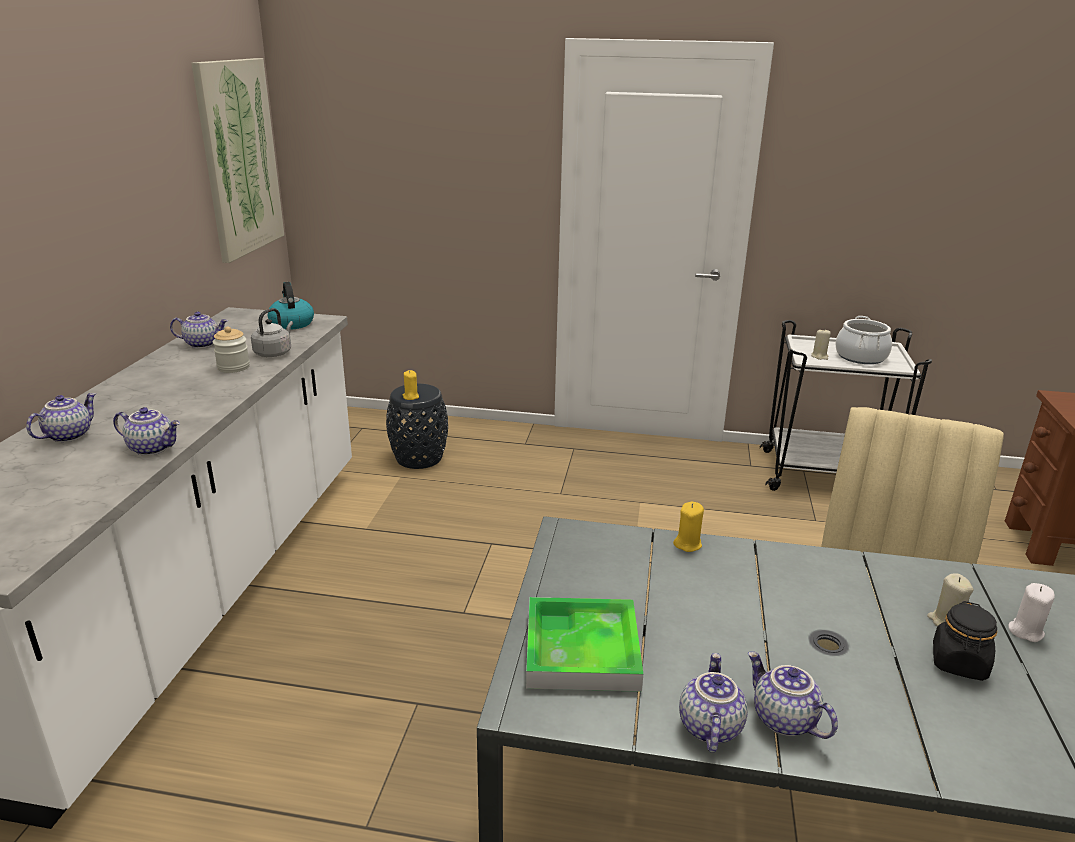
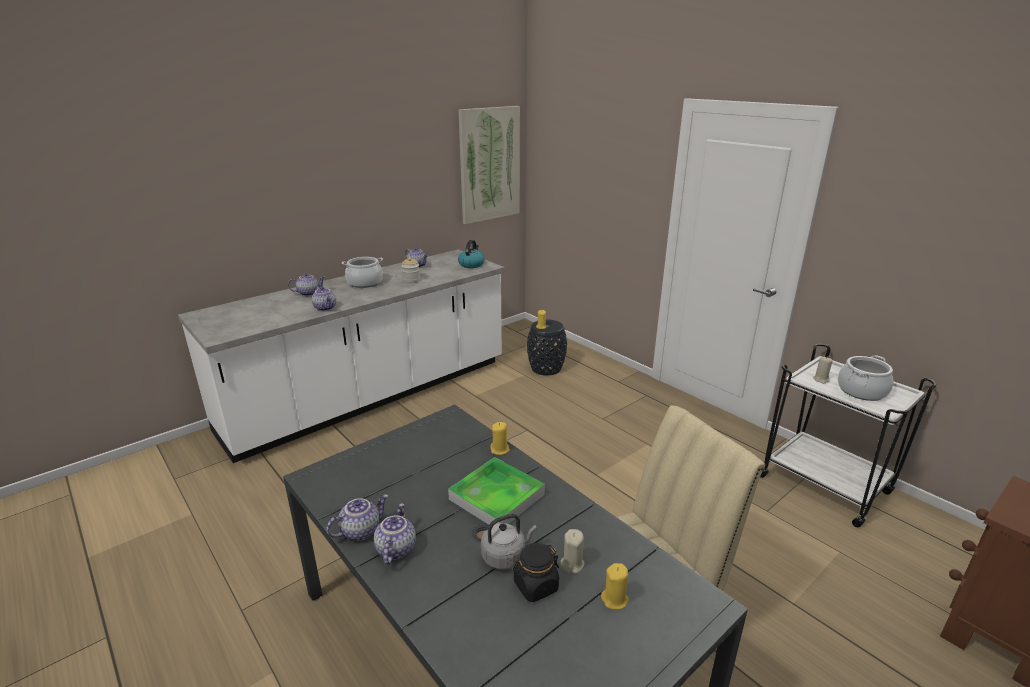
camera: 40 degrees right, 0 degrees up
grey kettle [251,308,293,357] -> grey kettle moved to [481,514,537,570]
tray [526,597,643,692] -> tray moved to [448,457,545,525]
white candle [1008,583,1055,642] -> yellow candle [601,563,629,609]
none -> cooking pot [342,257,383,288]

